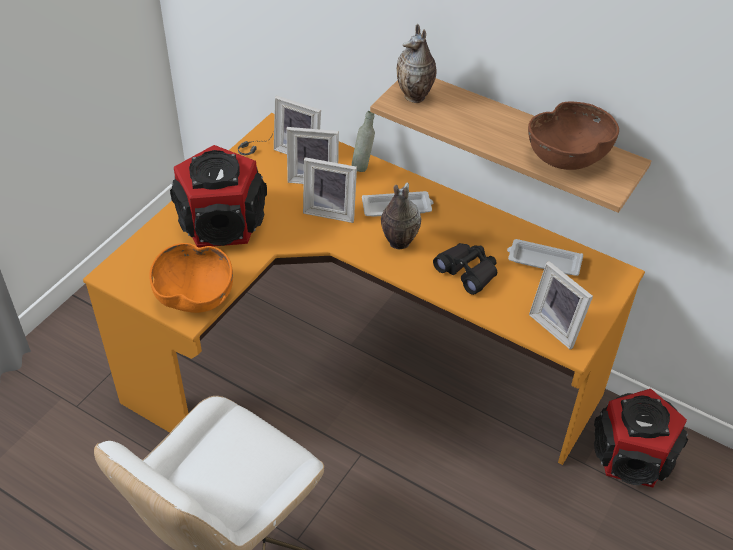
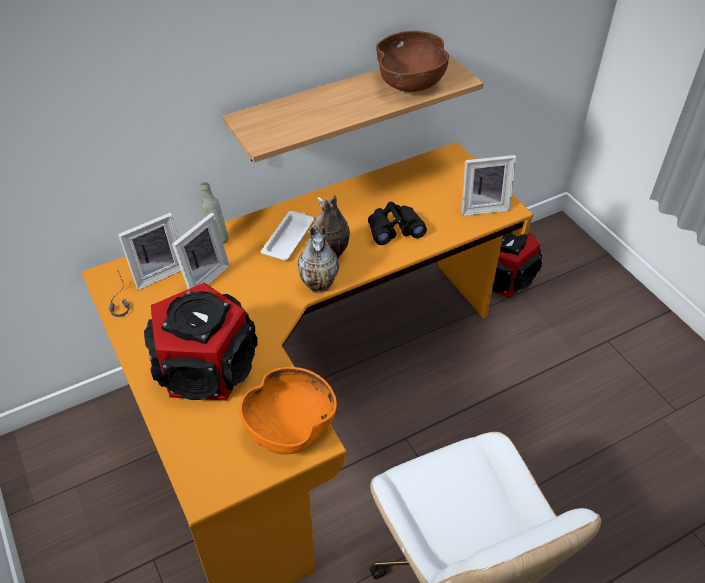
camera: 60 degrees left, 0 degrees up
picture frame [303,157,357,223] -> none
vase [396,24,436,103] -> vase moved to [298,226,339,293]
white tray [507,239,583,276] -> none

